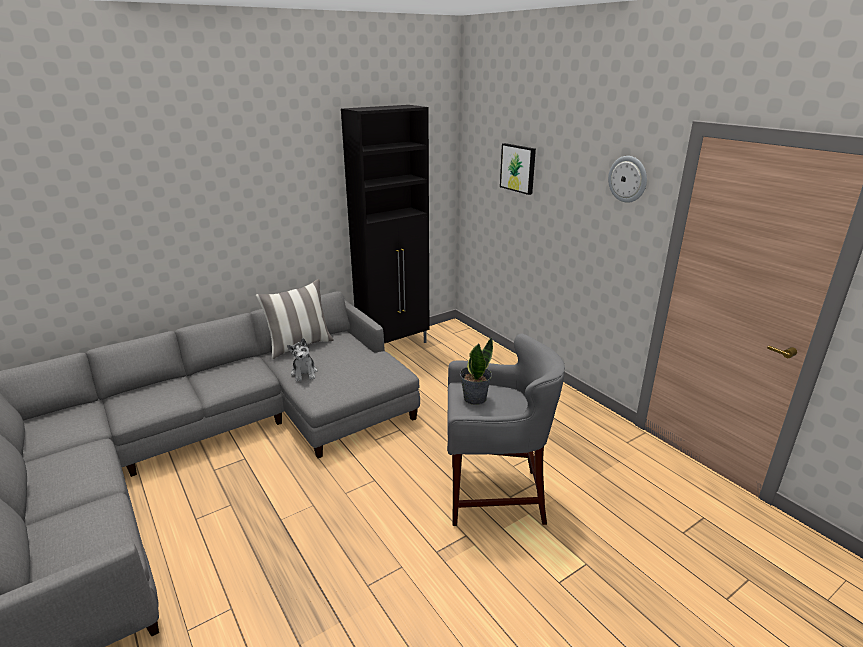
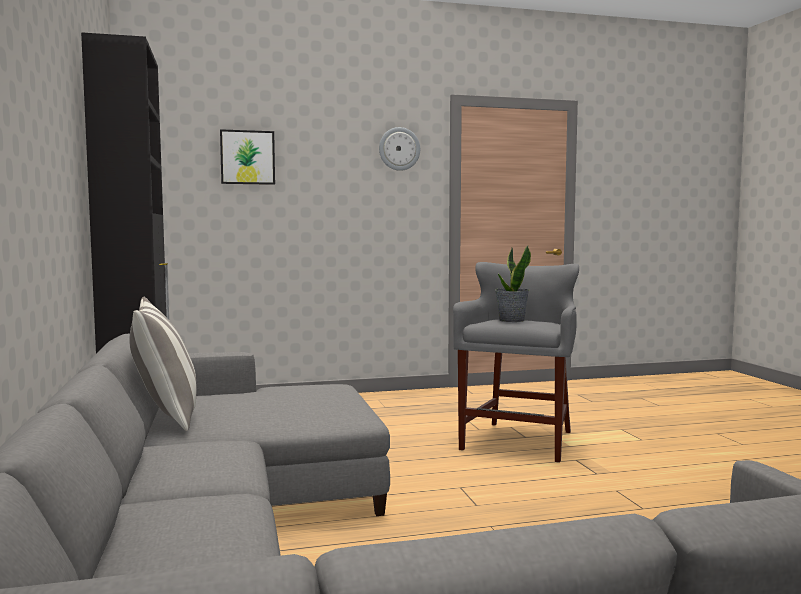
camera: 70 degrees left, 20 degrees down
plush toy [287,338,318,381] -> none

